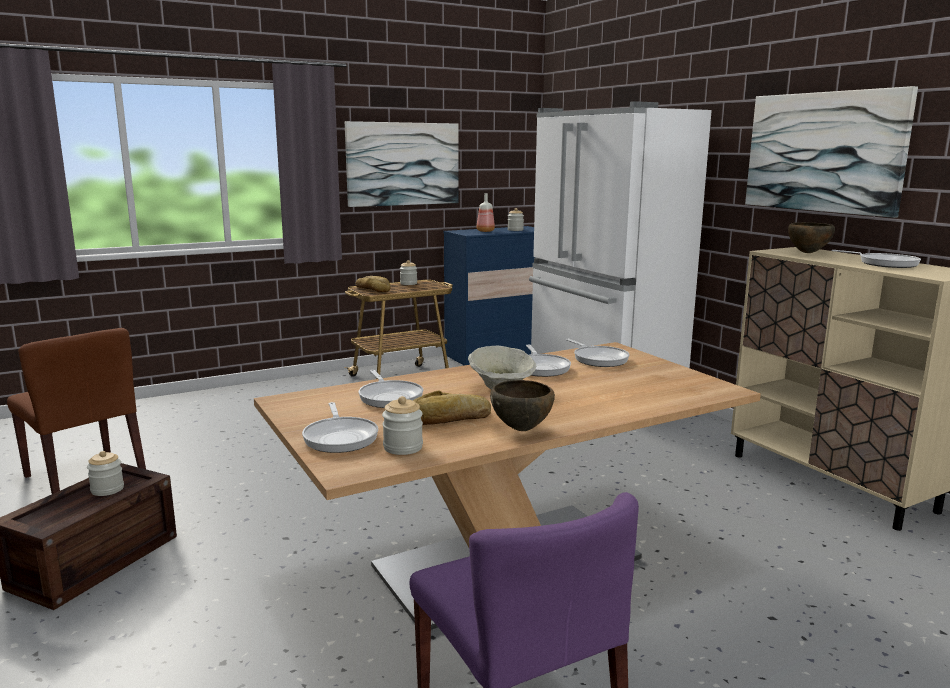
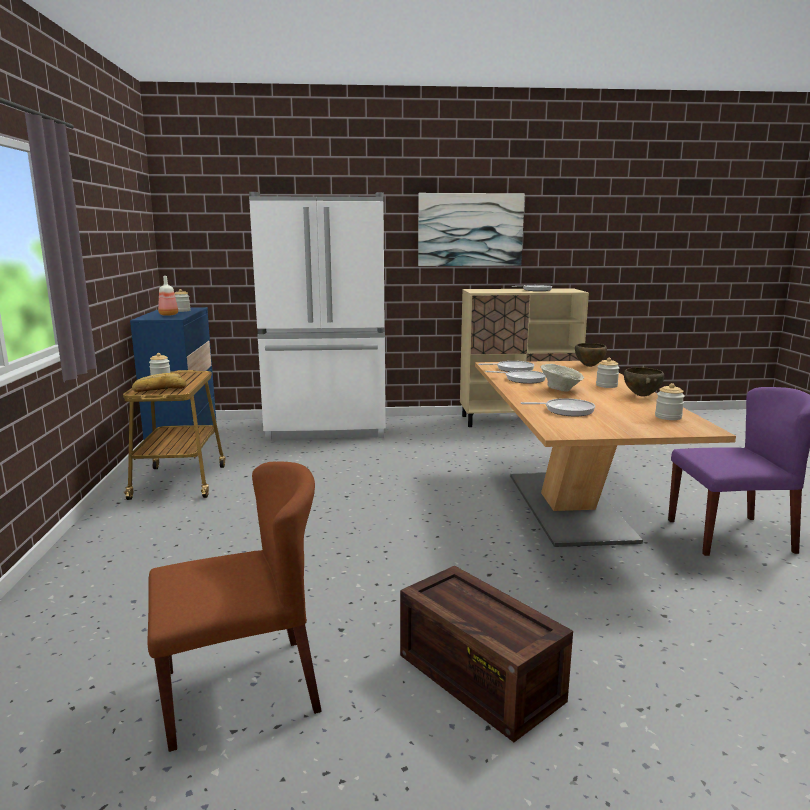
camera: 65 degrees left, 0 degrees up
jar [87,451,124,496] -> jar moved to [596,358,619,388]
frying pan [302,402,378,453] -> none
picture [345,121,459,207] -> none
bread [413,391,491,425] -> none
brown bowl [788,222,835,253] -> brown bowl moved to [575,343,607,367]

